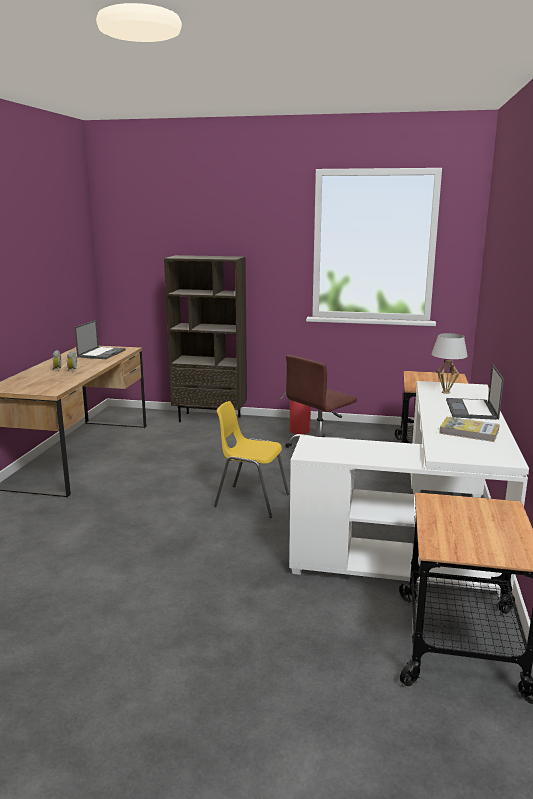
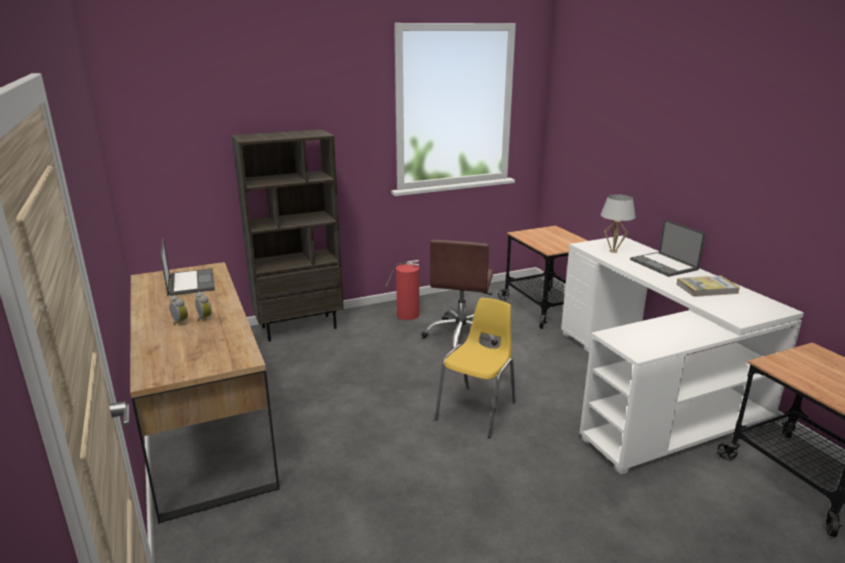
camera: 35 degrees left, 5 degrees up
yellow chair [214,401,289,518] -> yellow chair turned 135 degrees clockwise [435,298,516,438]

